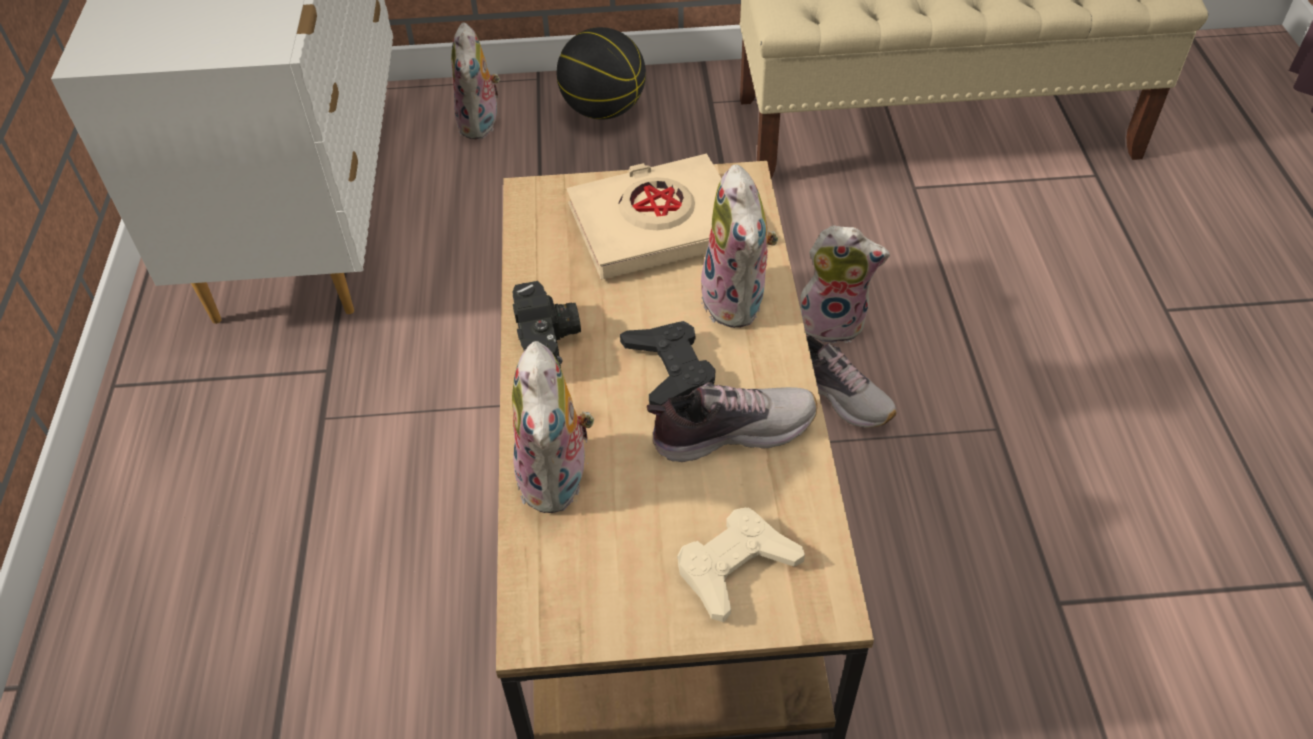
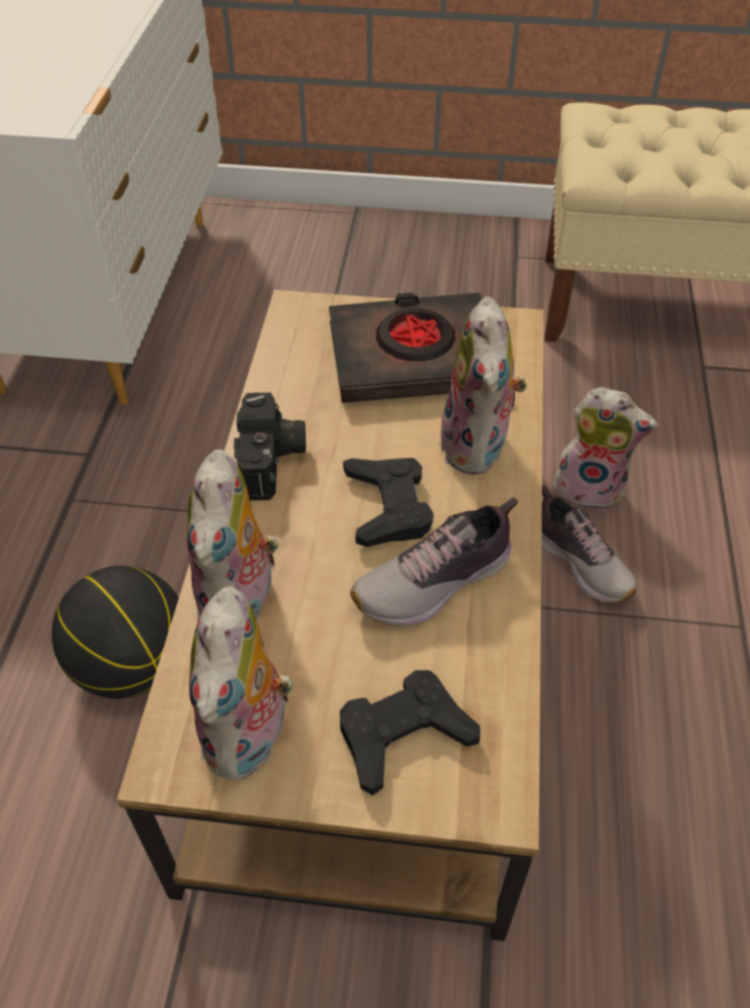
camera: 10 degrees right, 0 degrees up
plush toy [451,22,500,139] -> plush toy moved to [189,586,293,780]
basketball [556,27,646,120] -> basketball moved to [52,566,179,699]
beige book [567,154,722,280] -> black book [329,292,482,403]
shoe [647,382,817,462] -> shoe turned 150 degrees clockwise [350,497,518,627]
beige game controller [677,508,805,622] -> black game controller [340,670,480,795]

